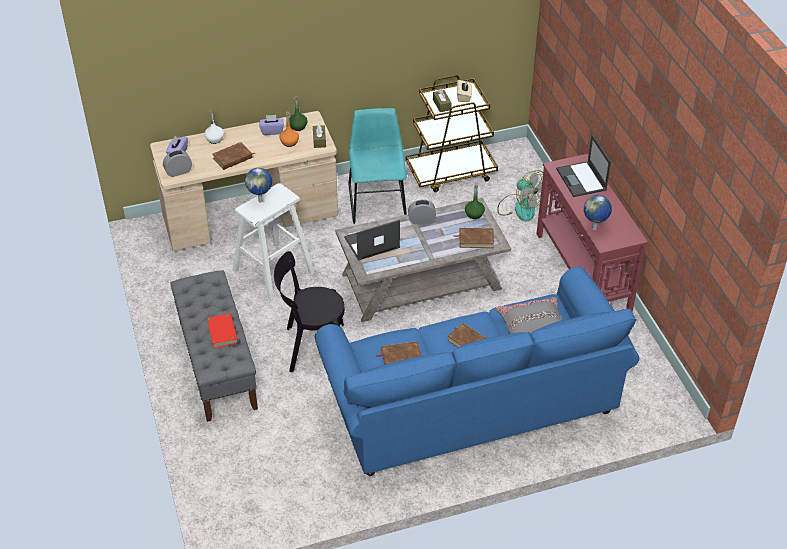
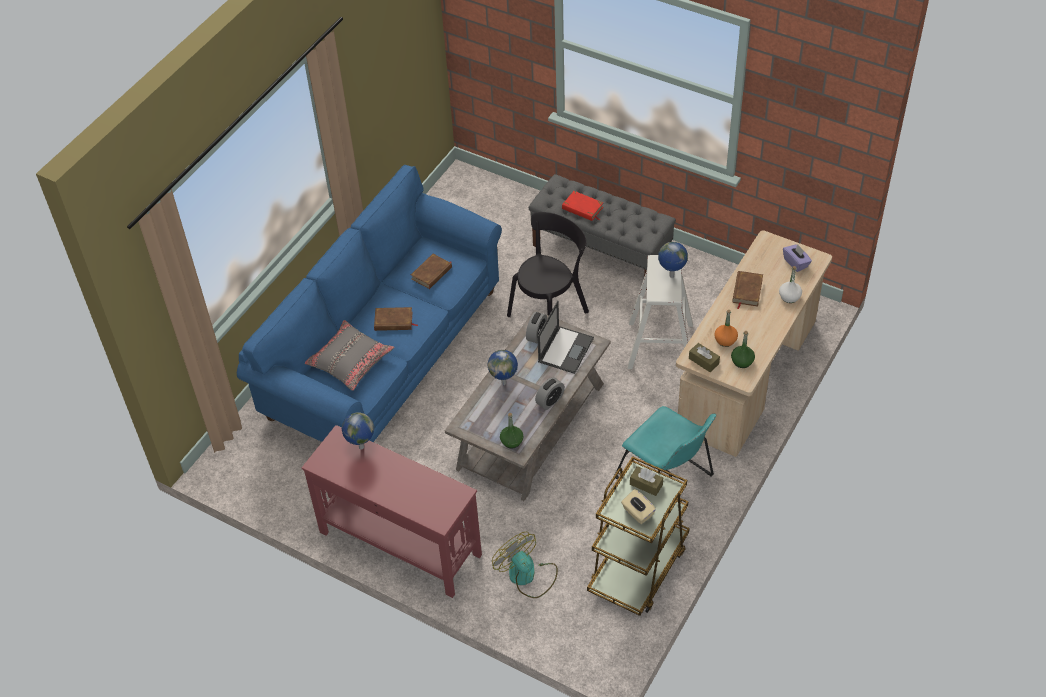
camera: 140 degrees right, 5 degrees up
alarm clock [163,150,192,177] -> alarm clock moved to [526,311,547,344]
purple tissue box [260,115,284,135] -> none
brown book [453,228,494,248] -> none
fan [497,170,543,222] -> fan turned 45 degrees clockwise [492,532,558,598]
laptop [556,135,611,197] -> none
none -> globe [487,350,518,385]

